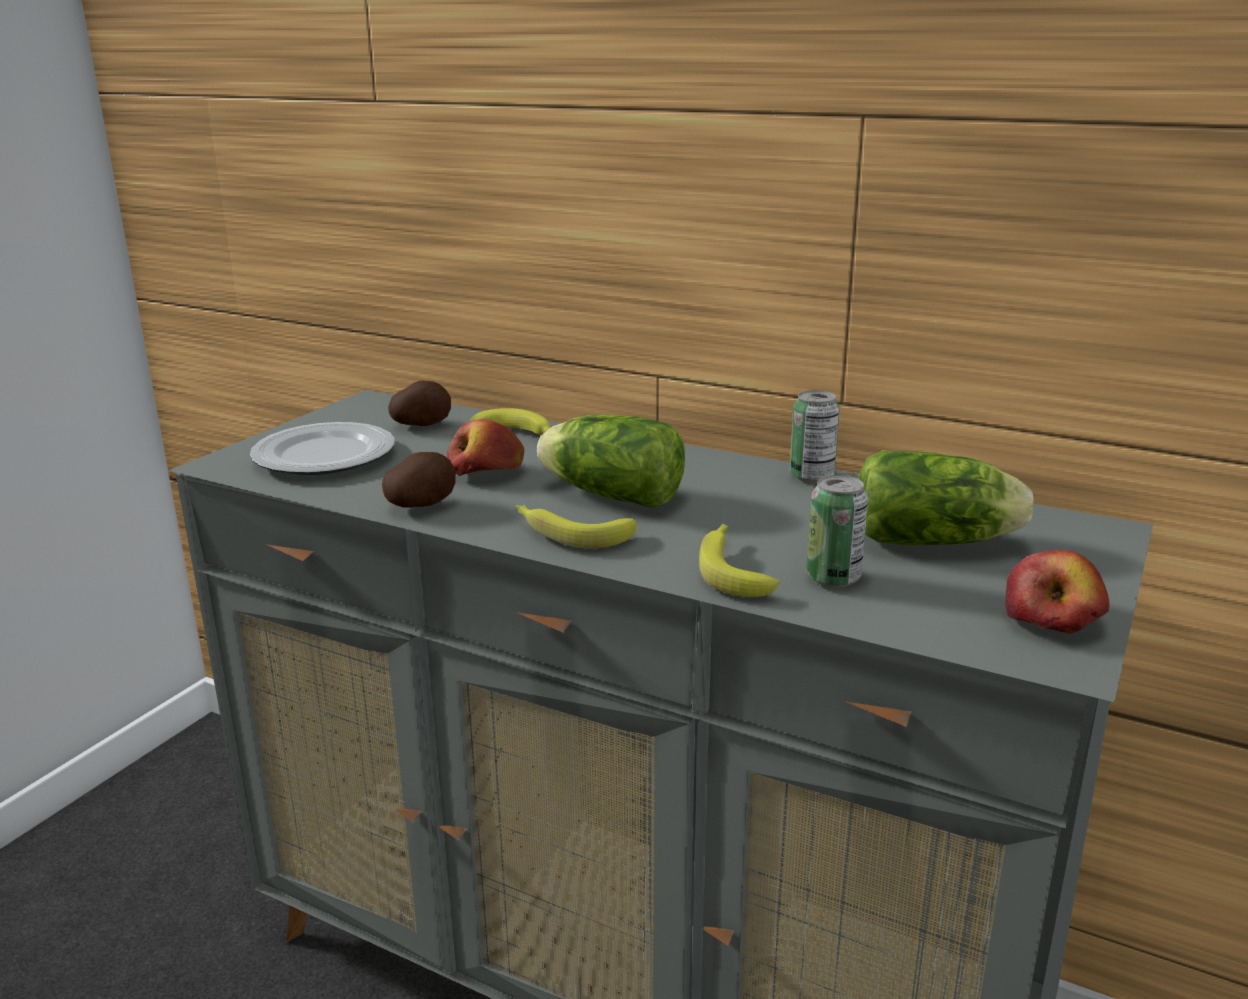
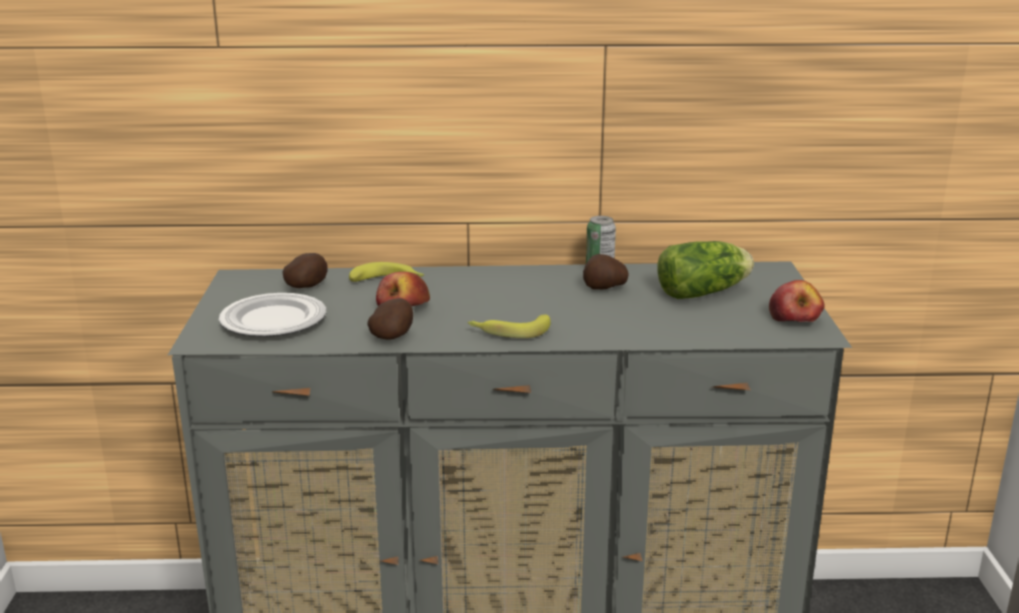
camera: 30 degrees left, 0 degrees up
lettuce [537,414,685,507] -> none
banana [699,523,780,597] -> none
can [806,475,868,588] -> none
none -> potato [583,254,629,289]

